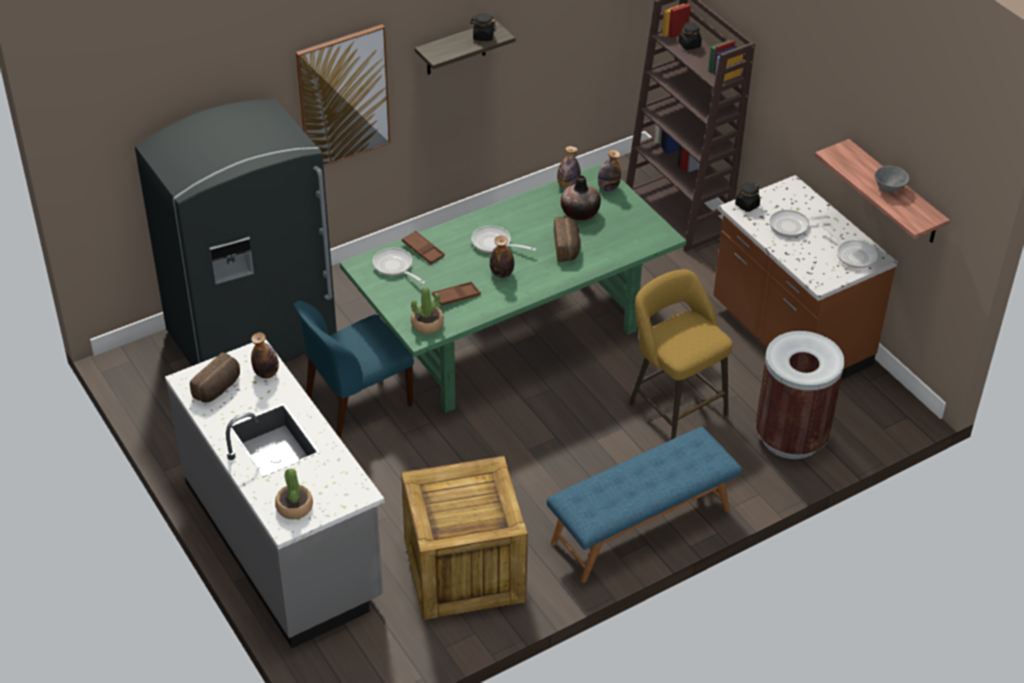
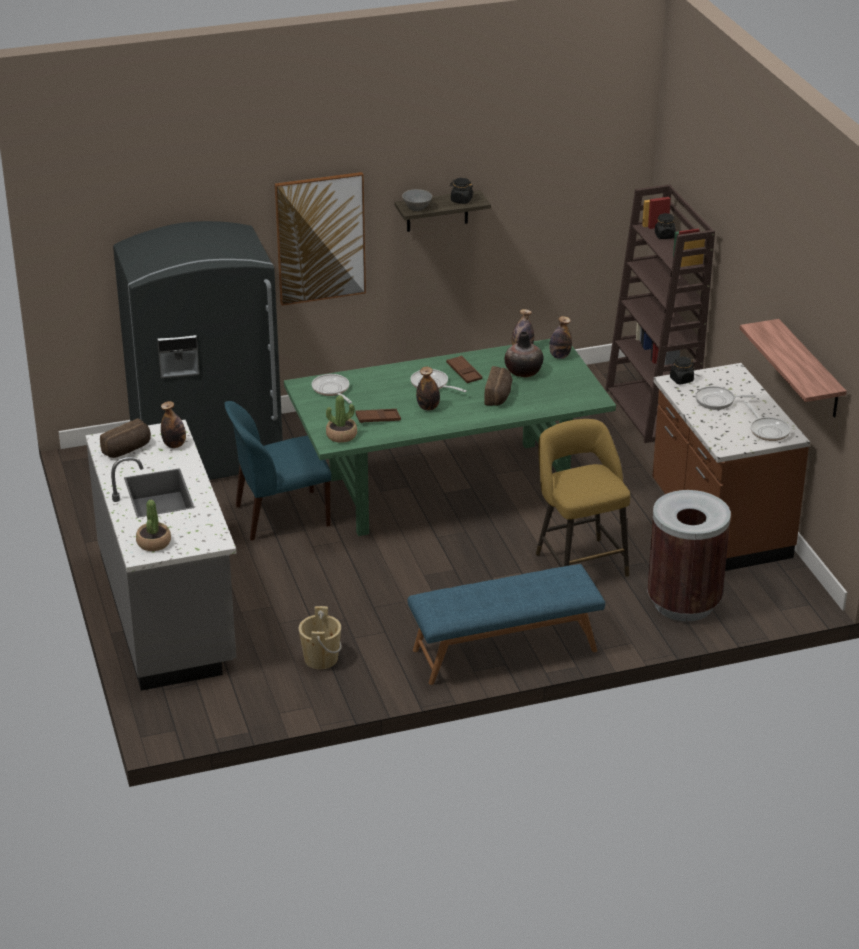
camera: 15 degrees right, 10 degrees down
crate [401,456,528,620] -> beige bucket [298,606,342,669]
brown tray [402,231,445,264] -> brown tray moved to [446,355,483,383]
grey bowl [875,166,909,193] -> grey bowl moved to [402,189,432,211]

